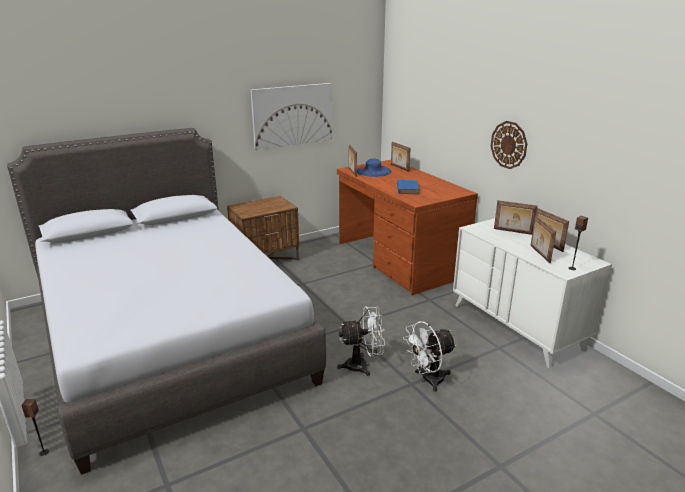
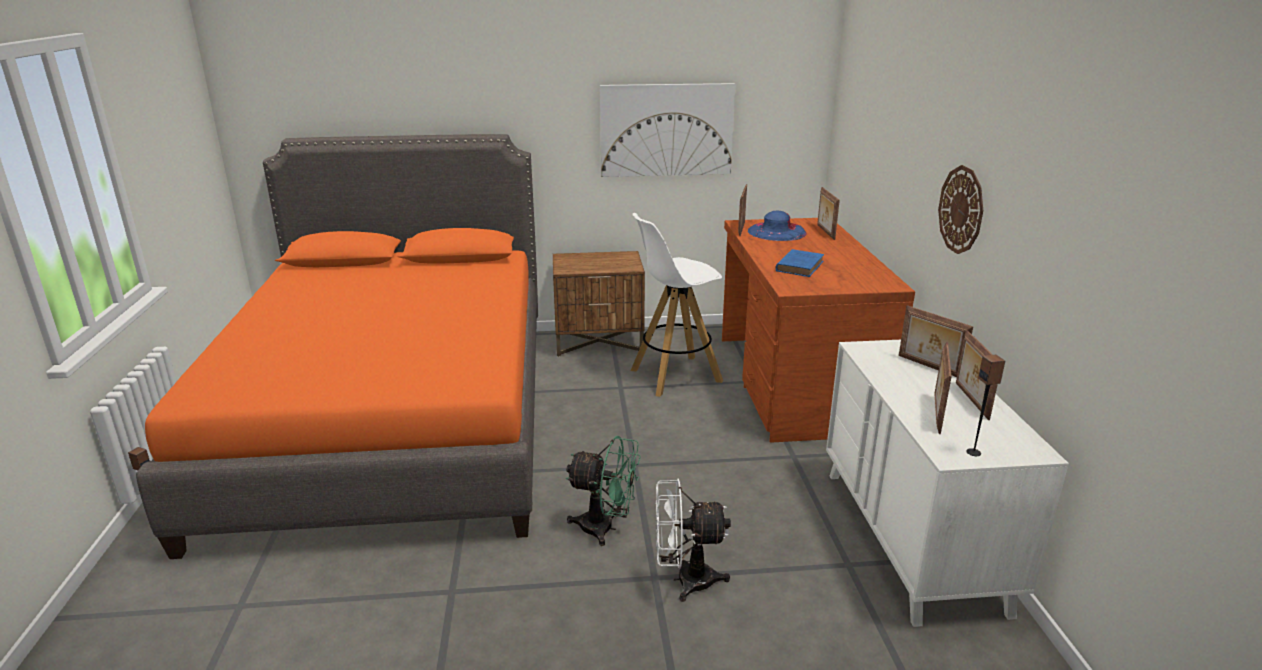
camera: 25 degrees right, 0 degrees up
grey bed [7,128,326,475] -> orange bed [136,134,538,559]
white fan [337,306,385,376] -> green fan [566,436,641,546]
none -> white stool [631,213,723,397]

